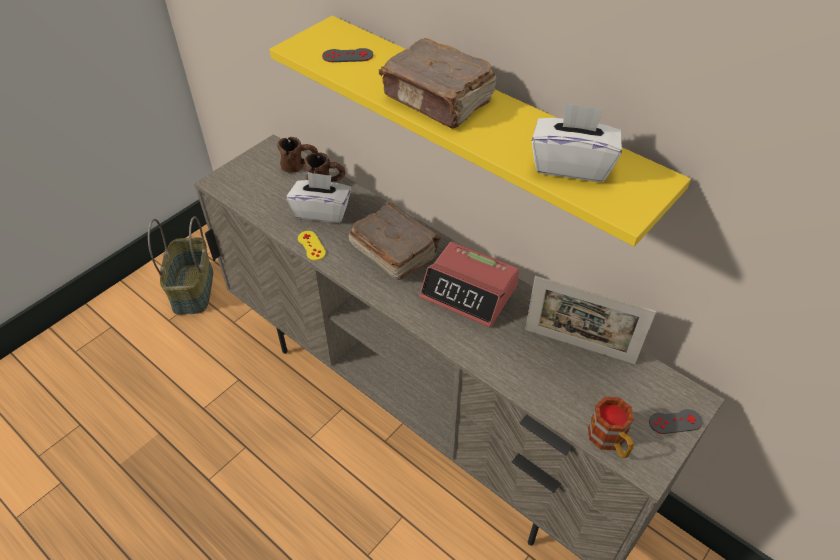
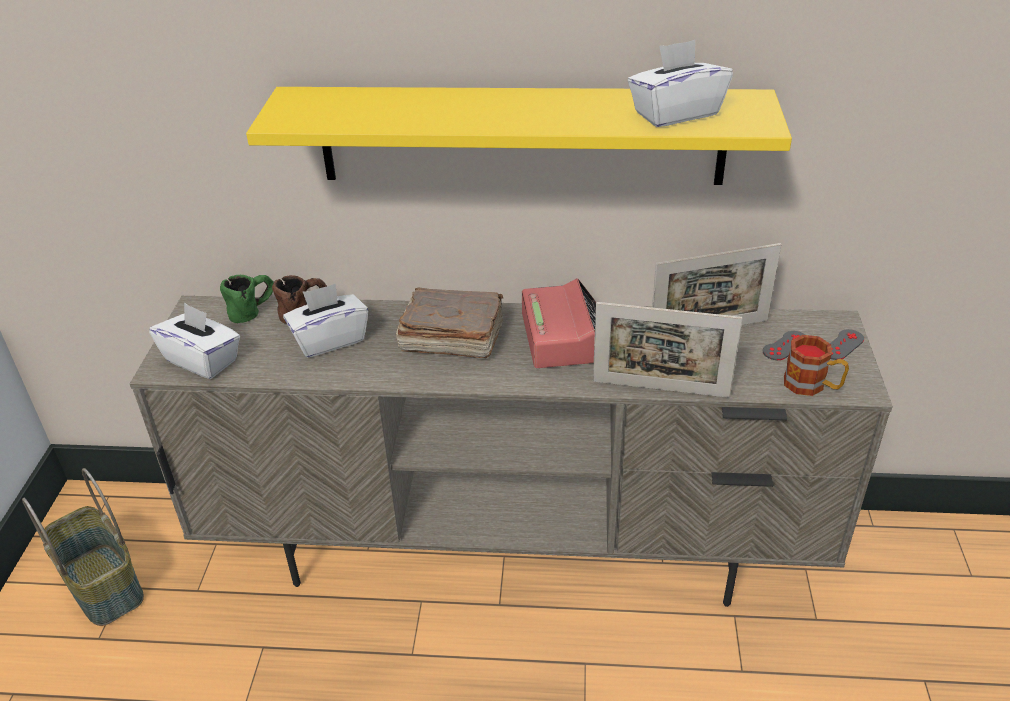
camera: 35 degrees left, 10 degrees down
brown mug [277,137,318,173] -> green mug [220,275,274,323]
yellow game controller [298,231,326,261] -> none
grey game controller [322,48,373,62] -> grey game controller moved to [763,331,805,360]
brown book [379,38,496,129] -> none
alarm clock [419,242,519,327] -> alarm clock turned 90 degrees counterclockwise [522,278,596,368]
none -> white tissue box [149,302,240,379]
none -> picture frame [593,302,743,398]

